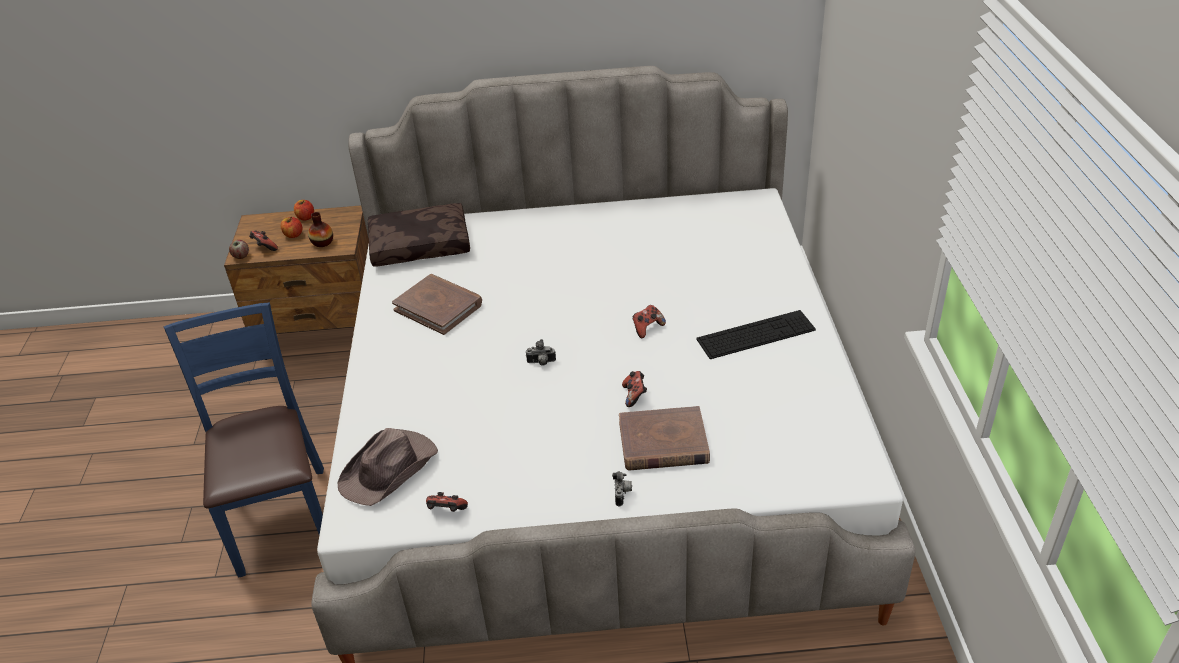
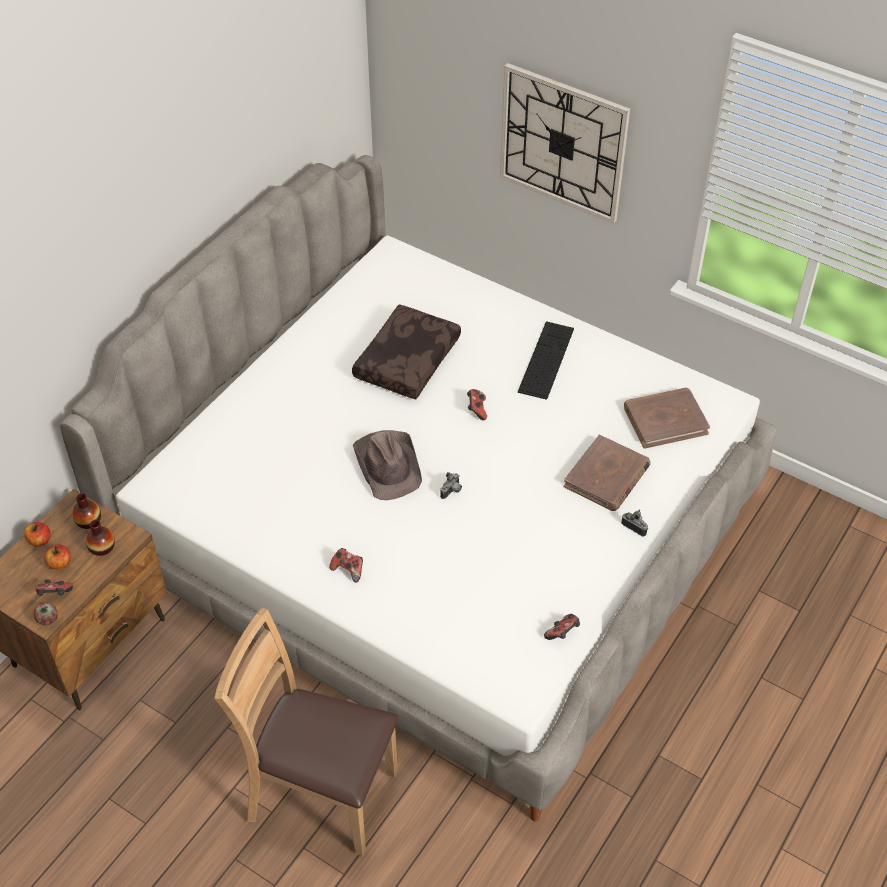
camera: 55 degrees left, 10 degrees up
blue chair [164,303,324,578] -> brown chair [214,608,398,856]
brown hat [337,428,438,506] -> brown hat moved to [353,430,422,500]
brown pillow [368,203,470,267] -> brown pillow moved to [352,304,461,399]
brown book [392,274,482,335] -> brown book moved to [624,388,710,449]
game controller [622,371,647,407] -> game controller moved to [329,548,363,583]
none -> vase [72,493,101,529]
none -> wall clock [500,63,630,224]

